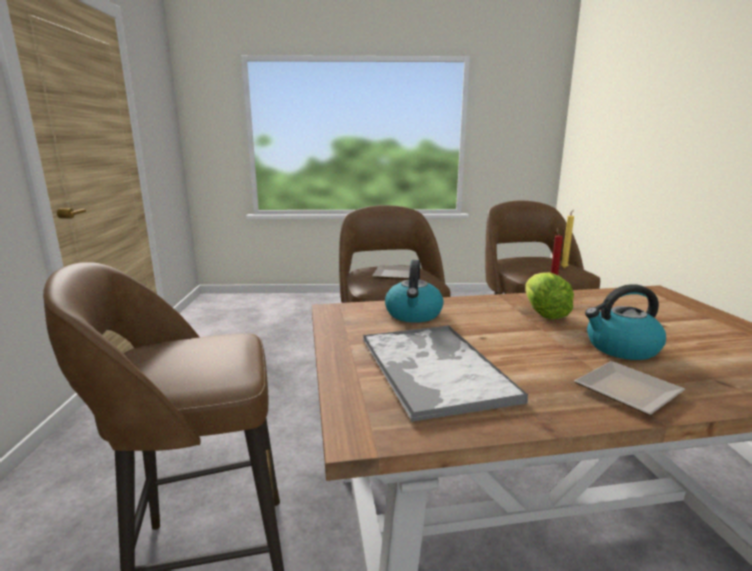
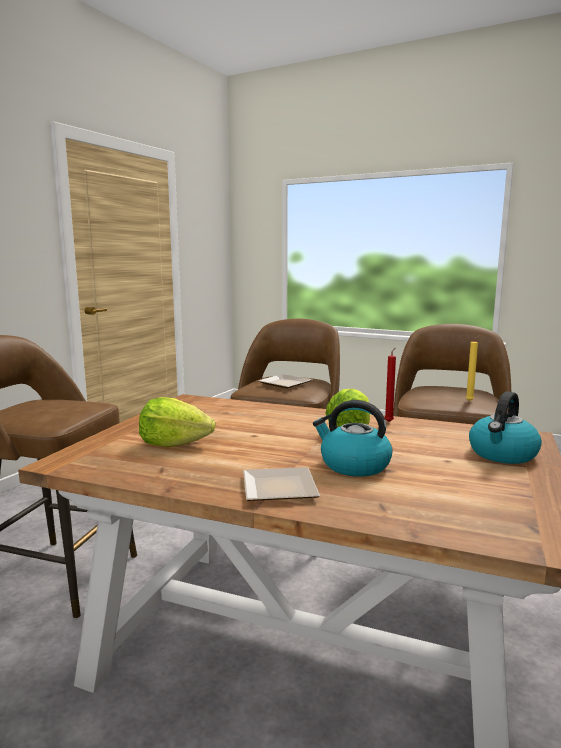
camera: 30 degrees right, 5 degrees down
tray [363,325,528,422] -> lettuce [139,397,215,447]
kettle [385,260,444,323] -> kettle moved to [469,391,542,464]

